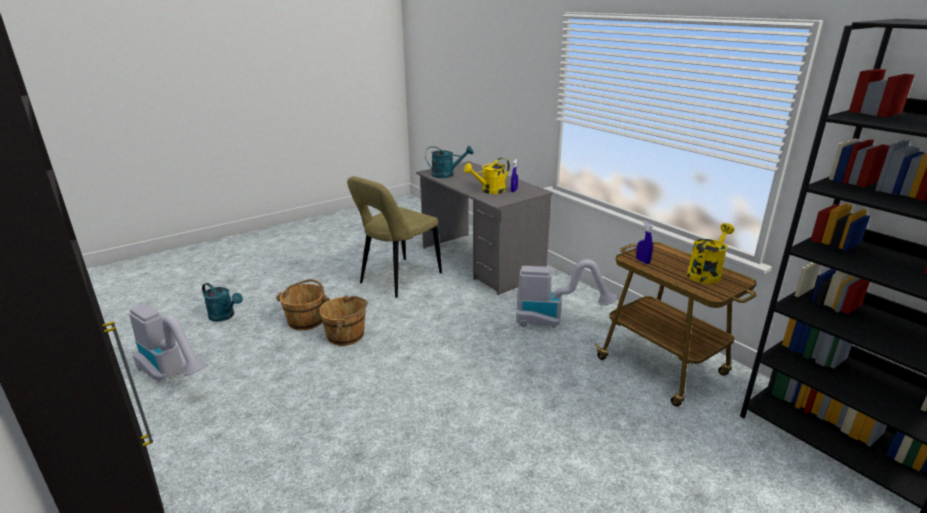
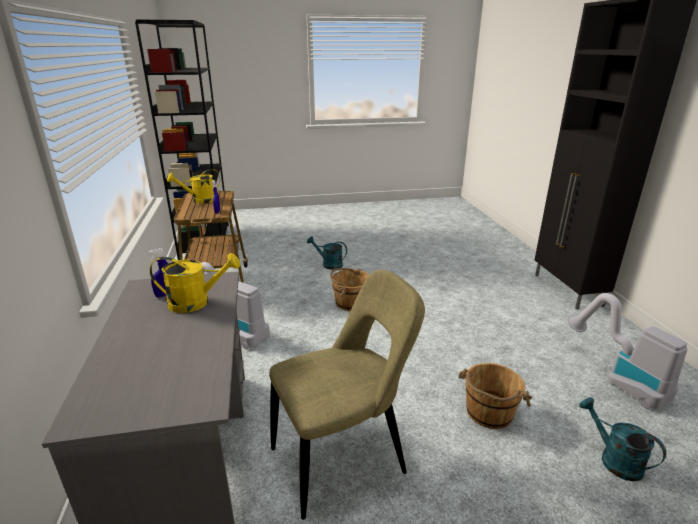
camera: 155 degrees left, 0 degrees up
brown bucket [319,295,368,346] -> brown bucket moved to [330,268,369,311]
turquoise watering can [425,146,474,178] -> turquoise watering can moved to [307,236,347,270]

